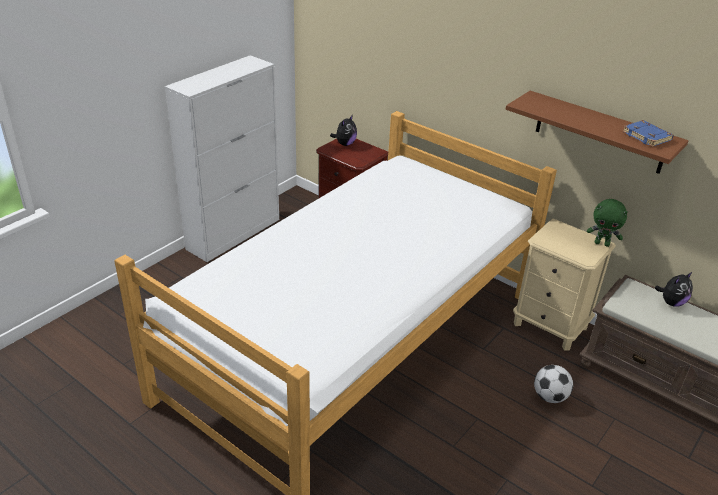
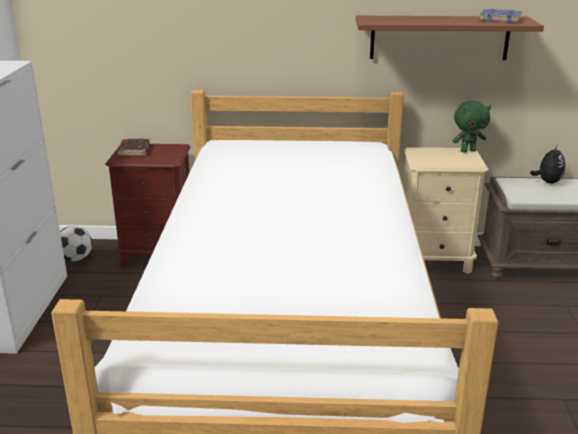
camera: 35 degrees left, 10 degrees down
plush toy [330,115,357,146] -> brown book [117,138,150,156]
football [534,365,573,403] -> football moved to [60,226,92,261]

